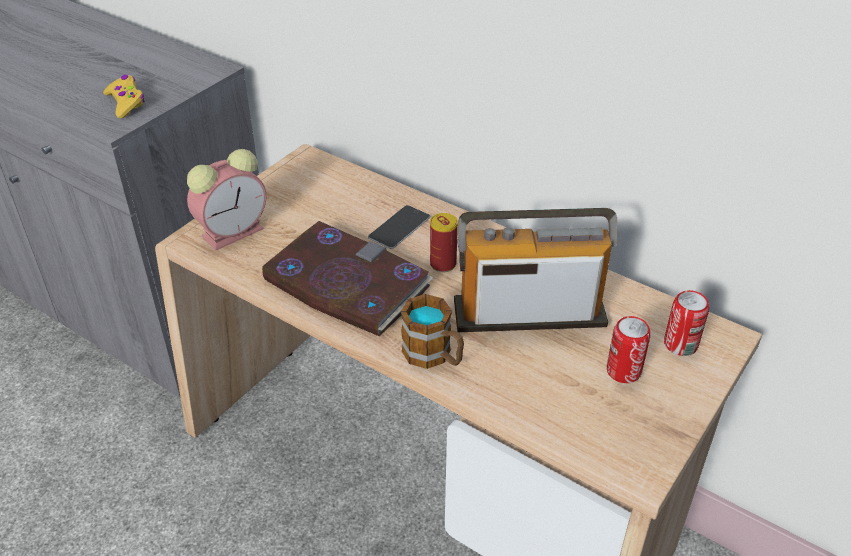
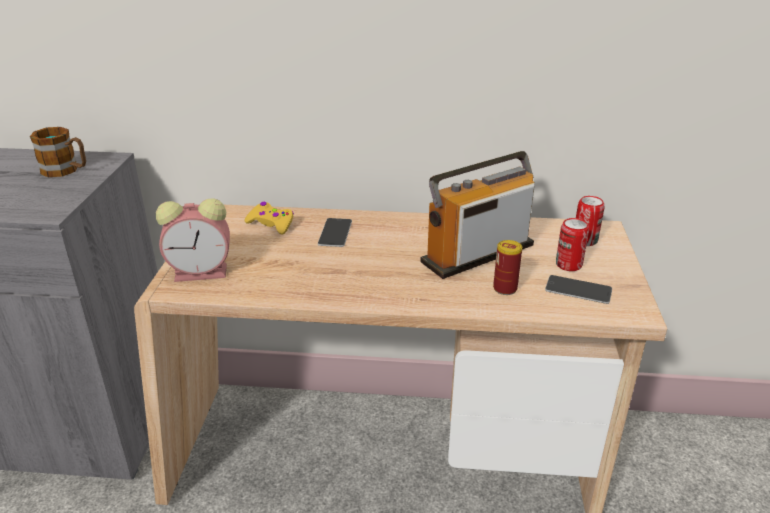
camera: 30 degrees left, 10 degrees down
yellow game controller [103,75,145,118] -> yellow game controller moved to [244,202,294,235]
alarm clock [187,149,266,250] -> alarm clock turned 60 degrees clockwise [156,199,230,282]
book [262,221,433,336] -> none
mug [401,294,464,369] -> mug moved to [30,127,86,177]
can [430,213,458,272] -> can moved to [493,240,522,295]
none -> phone [545,275,612,304]

